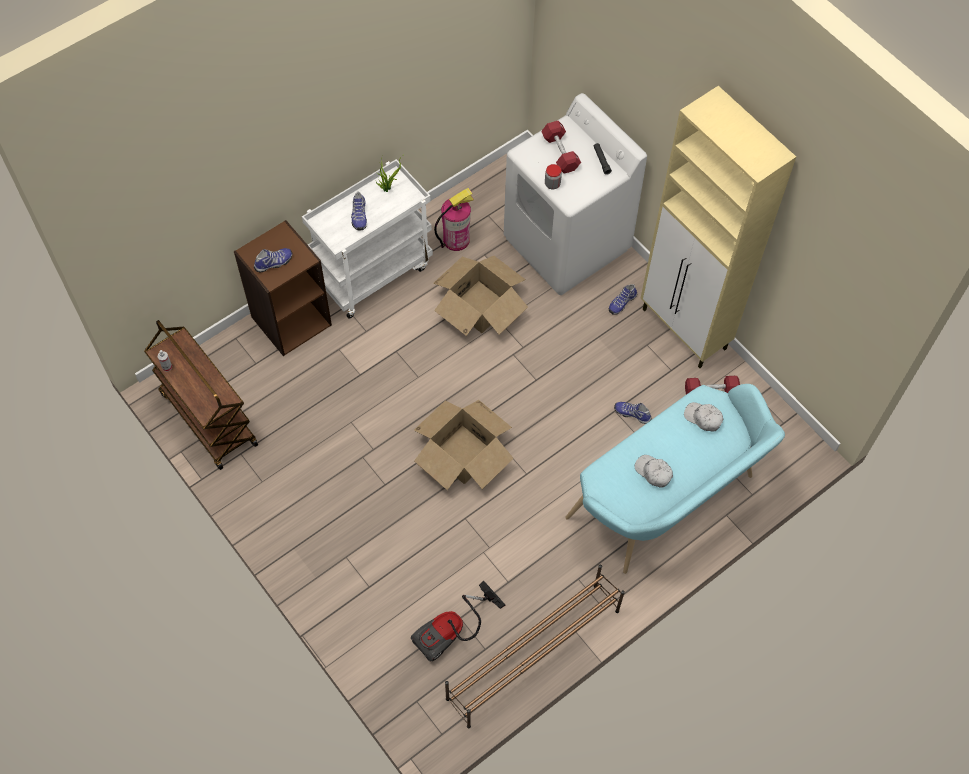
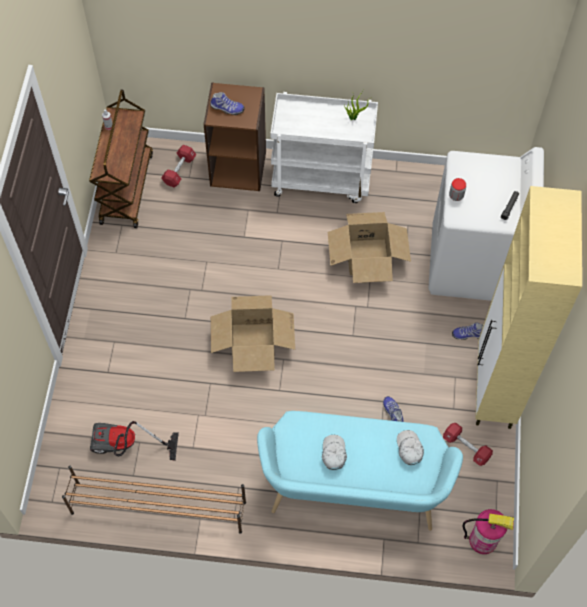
camera: 45 degrees right, 0 degrees up
shoe [351,192,367,230] -> none
fire extinguisher [434,188,474,251] -> fire extinguisher moved to [462,509,514,554]
red dumbbell [541,121,581,174] -> red dumbbell moved to [161,145,196,188]

